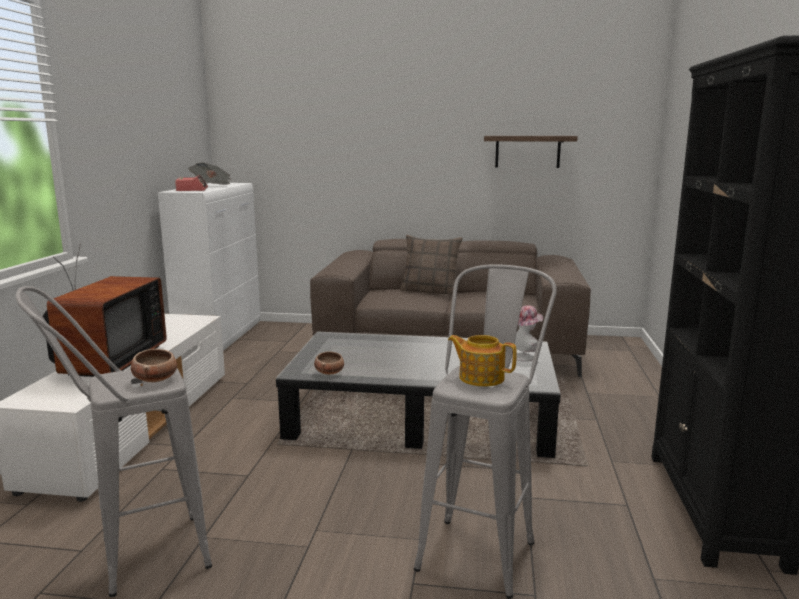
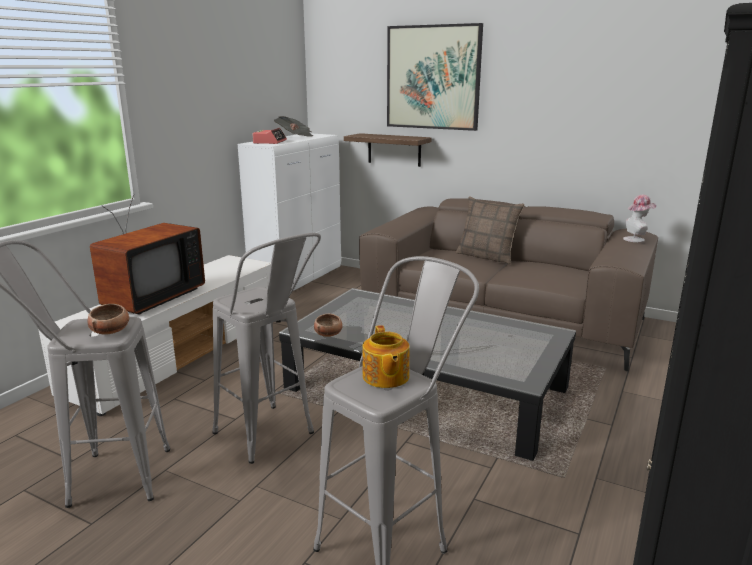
camera: 20 degrees right, 5 degrees up
teapot [448,335,517,387] -> teapot turned 150 degrees counterclockwise [363,325,410,388]
shelf [484,136,578,168] -> shelf moved to [344,133,431,167]
hat [512,305,543,361] -> hat moved to [623,195,656,242]
none -> grey stool [212,233,321,464]
none -> picture [387,23,483,131]

